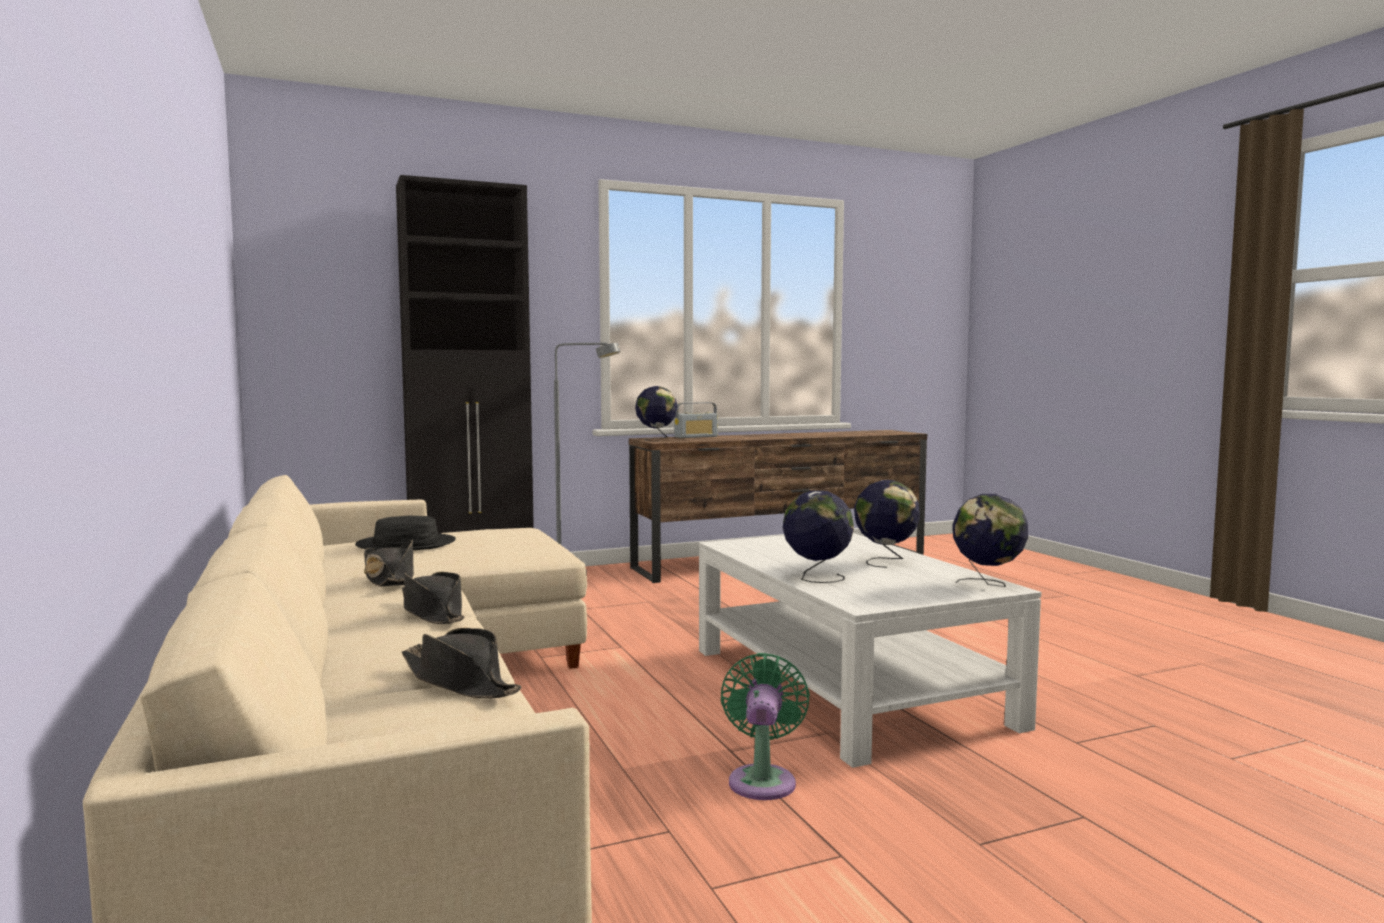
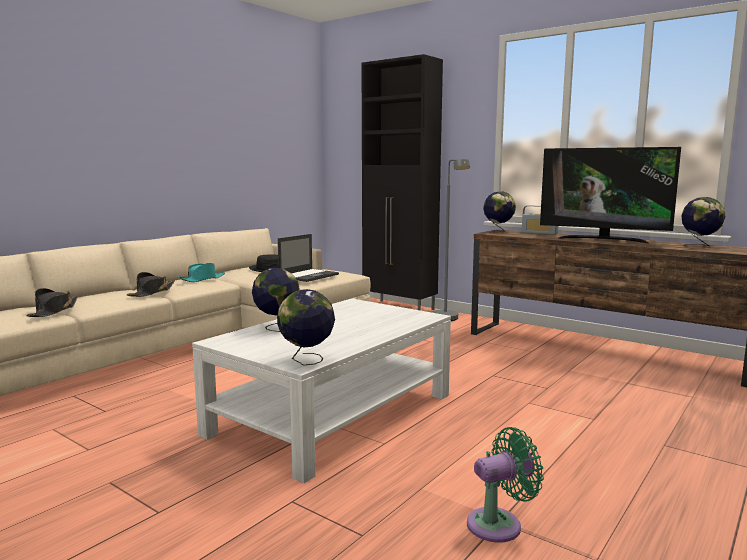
camera: 60 degrees right, 5 degrees up
black hat [364,540,414,587] -> turquoise hat [178,263,225,282]
green fan [721,653,810,800] -> green fan moved to [467,427,544,542]
globe [854,480,920,568] -> globe moved to [682,197,726,247]
none -> laptop [278,234,339,282]
none -> television [540,147,681,244]

